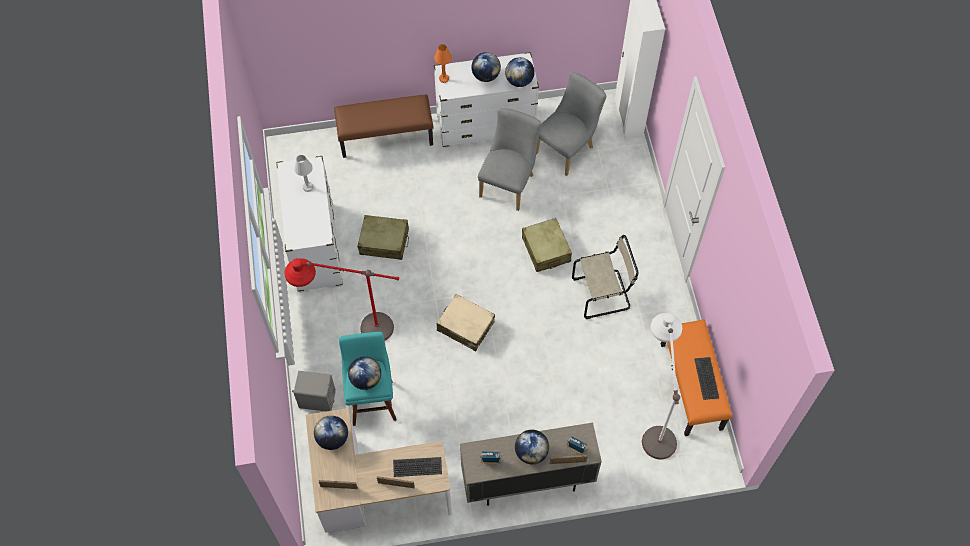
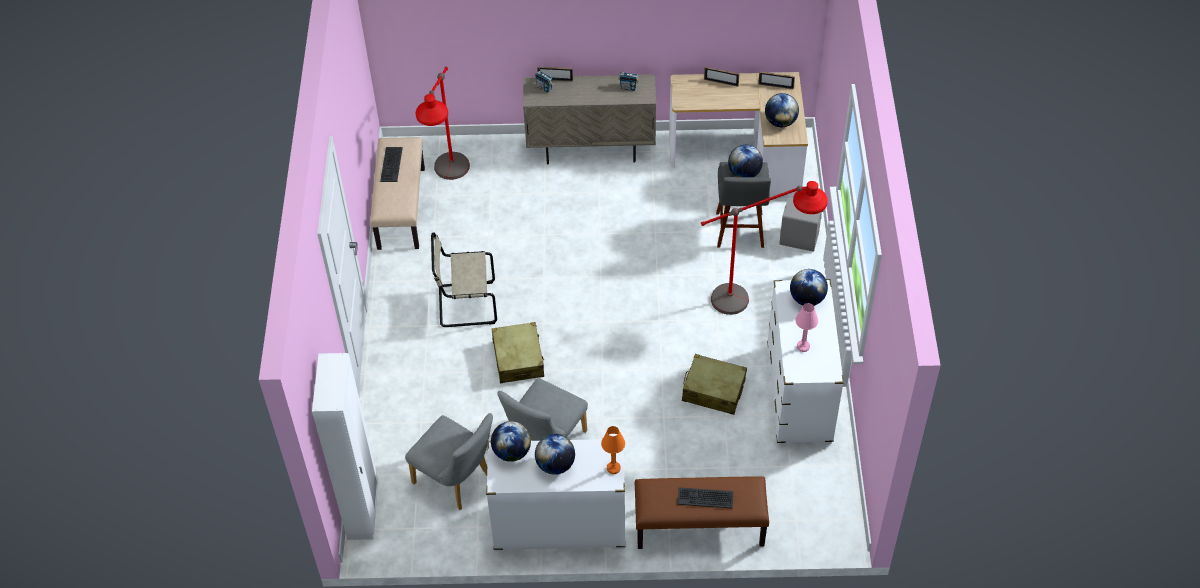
camera: 170 degrees left, 10 degrees down
white table lamp [294,155,313,192] -> pink table lamp [795,303,818,352]
turquoise stool [339,332,397,426] -> grey stool [716,162,771,248]
keyboard [393,457,442,477] -> keyboard moved to [677,487,733,508]
beige suitcase [437,294,495,351] -> none
globe [515,430,549,464] -> globe moved to [790,269,828,306]
grey chair [536,72,606,176] -> grey chair turned 105 degrees counterclockwise [405,413,493,510]
white floor lamp [642,313,682,459] -> red floor lamp [416,67,470,180]
orange bench [661,319,732,436] -> beige bench [370,137,425,250]

